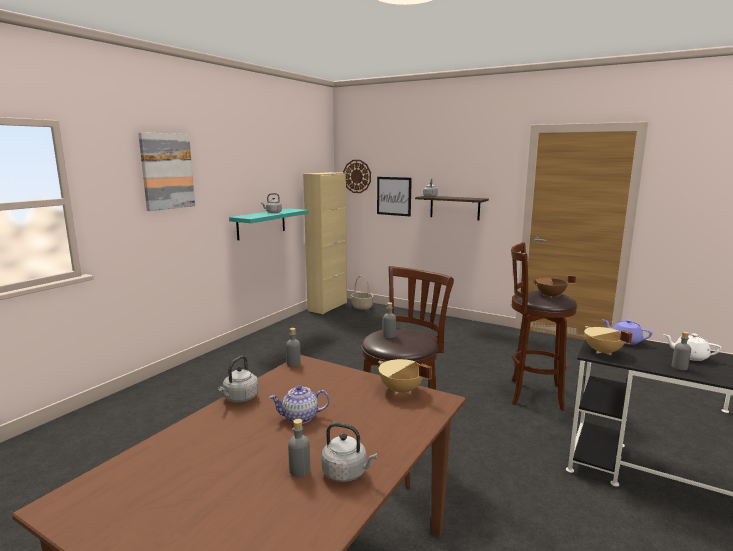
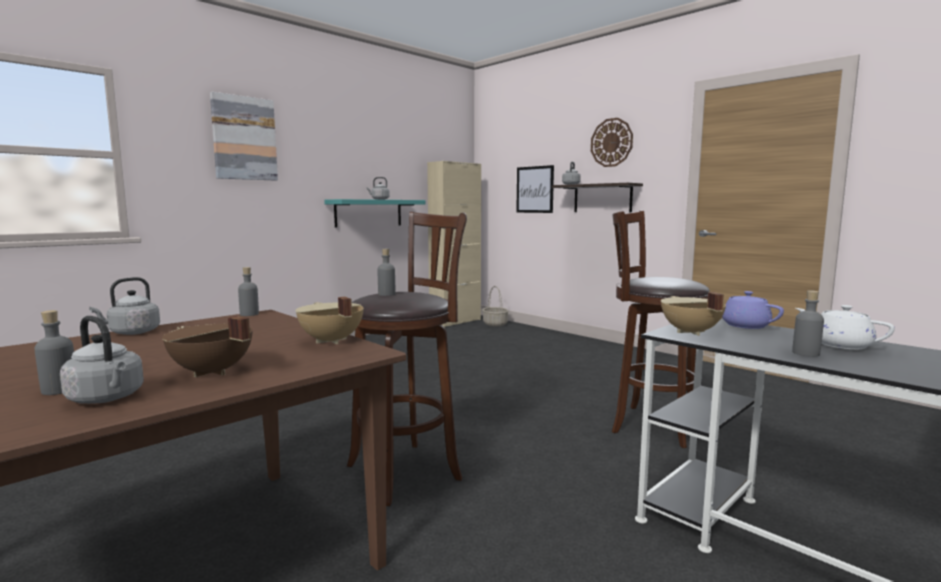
camera: 15 degrees right, 5 degrees down
teapot [269,385,330,424] -> none
wall clock [343,160,371,193] -> wall clock moved to [591,118,633,167]
brown cooking pot [532,275,576,298] -> brown cooking pot moved to [162,316,253,377]

